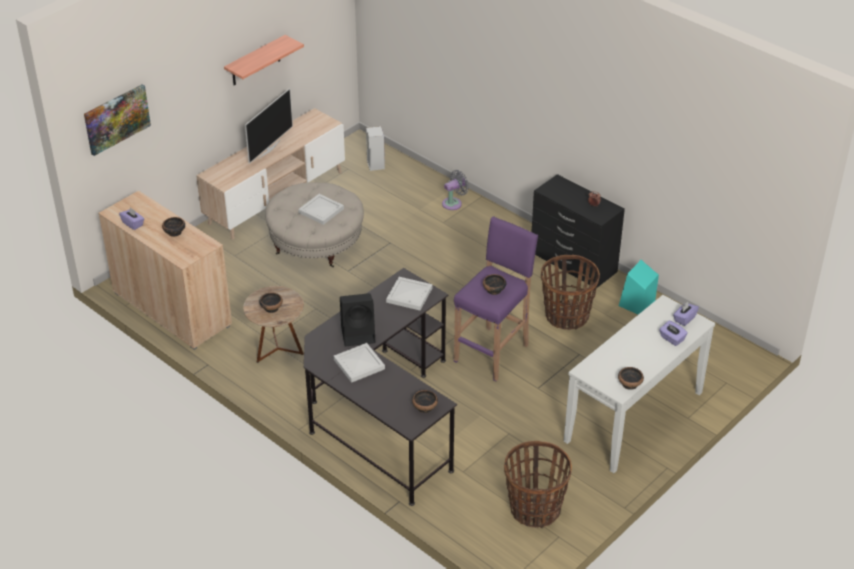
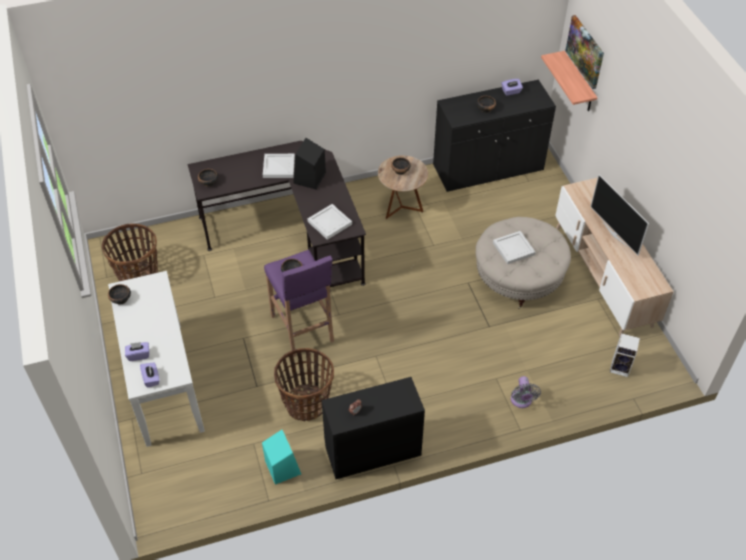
camera: 120 degrees right, 10 degrees up
beige cabinet [98,191,232,350] -> black cabinet [433,80,556,192]
shelf [224,35,304,85] -> shelf moved to [541,51,597,111]

